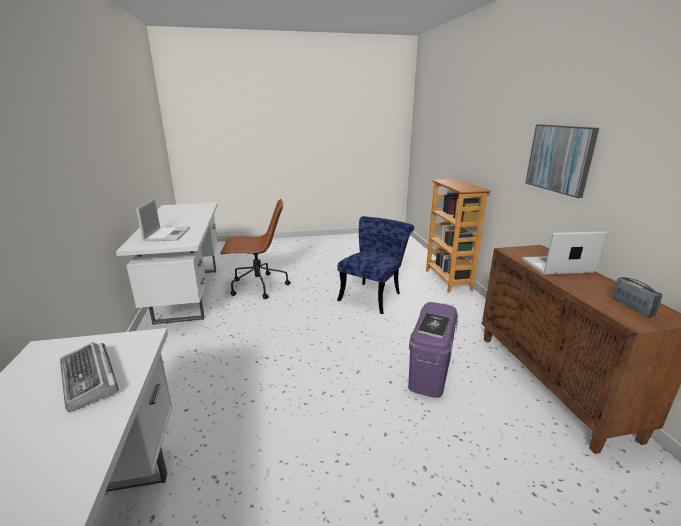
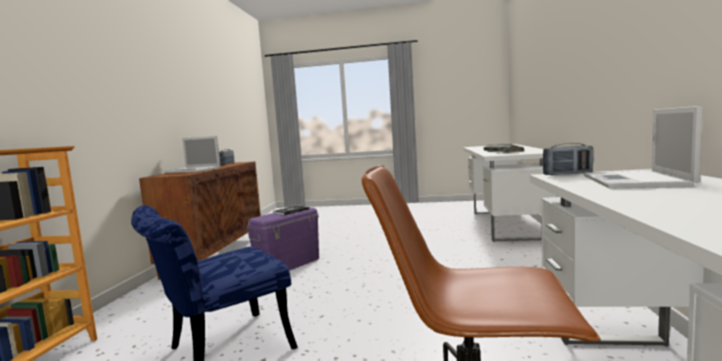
camera: 160 degrees left, 15 degrees down
picture [525,124,599,198] -> none
none -> radio [542,143,593,176]

